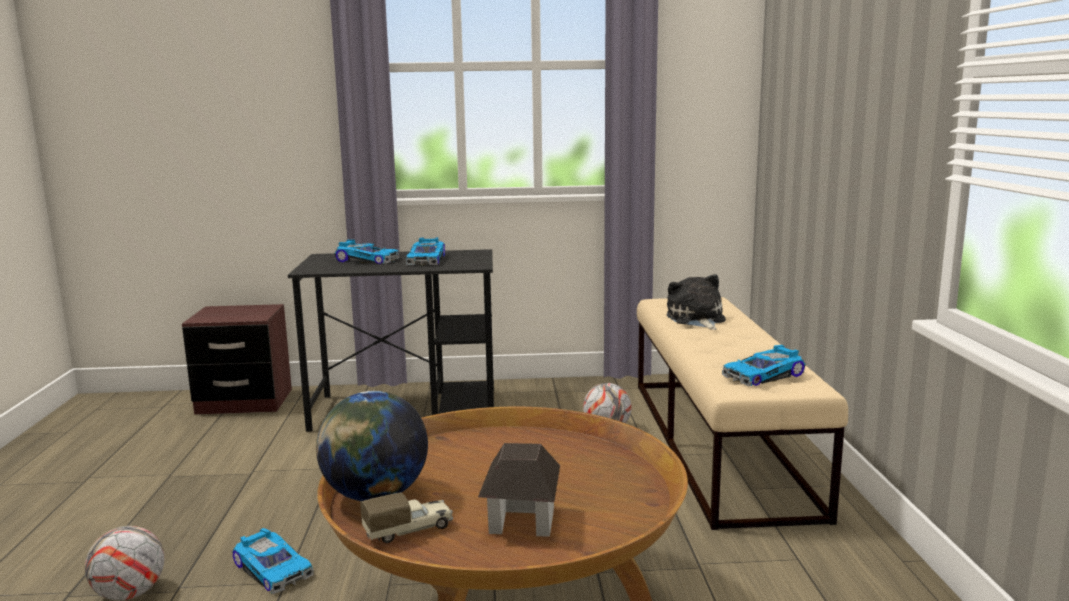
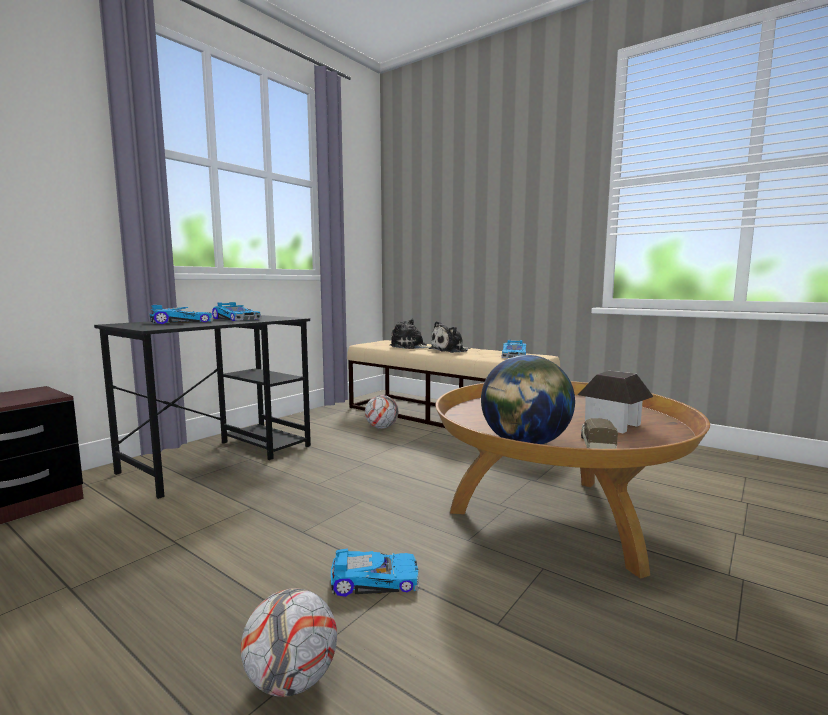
camera: 50 degrees left, 5 degrees down
none -> plush toy [429,321,471,353]

